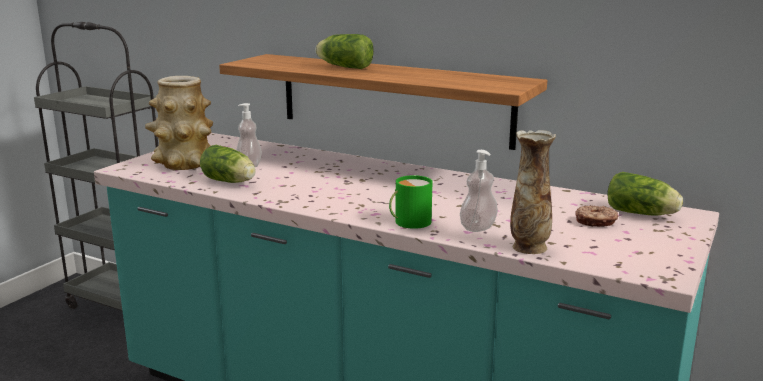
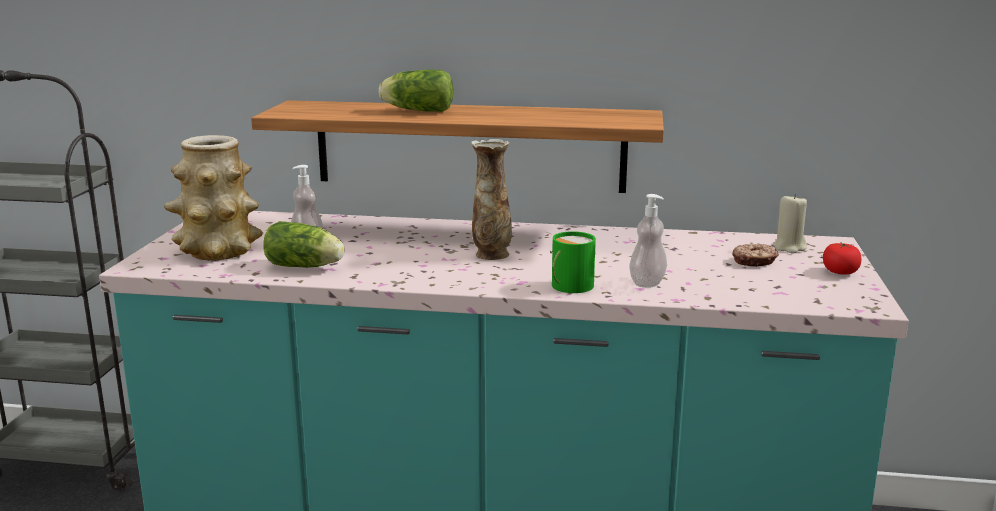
camera: 20 degrees left, 0 degrees up
vase [510,130,556,254] -> vase moved to [471,139,512,260]
lettuce [608,172,683,216] -> beige candle [773,194,807,253]
none -> tomato [823,242,861,274]

